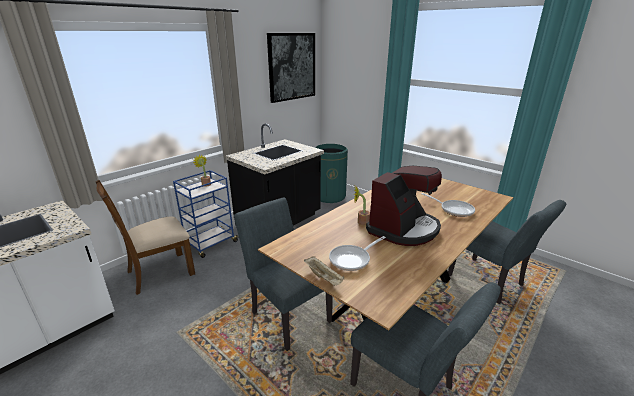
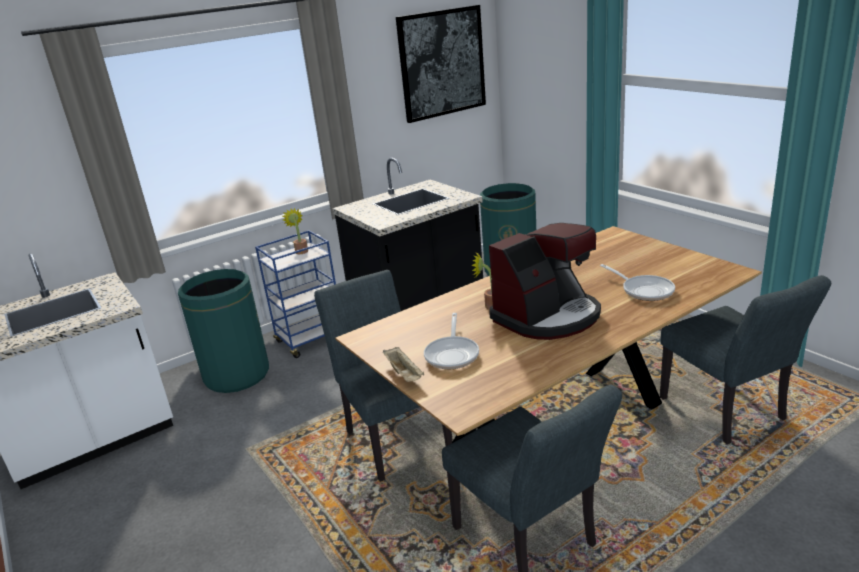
camera: 15 degrees right, 0 degrees up
brown chair [96,180,195,295] -> green trash can [178,269,269,393]
frying pan [329,236,386,271] -> frying pan turned 60 degrees counterclockwise [424,313,479,369]

